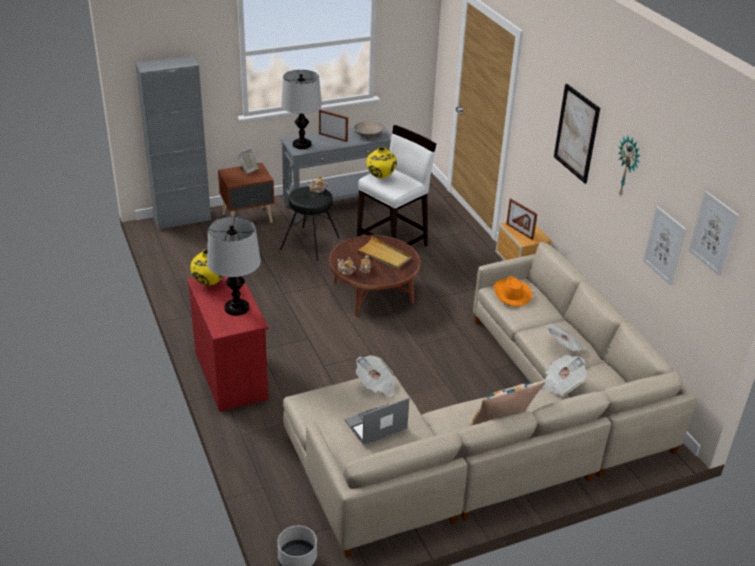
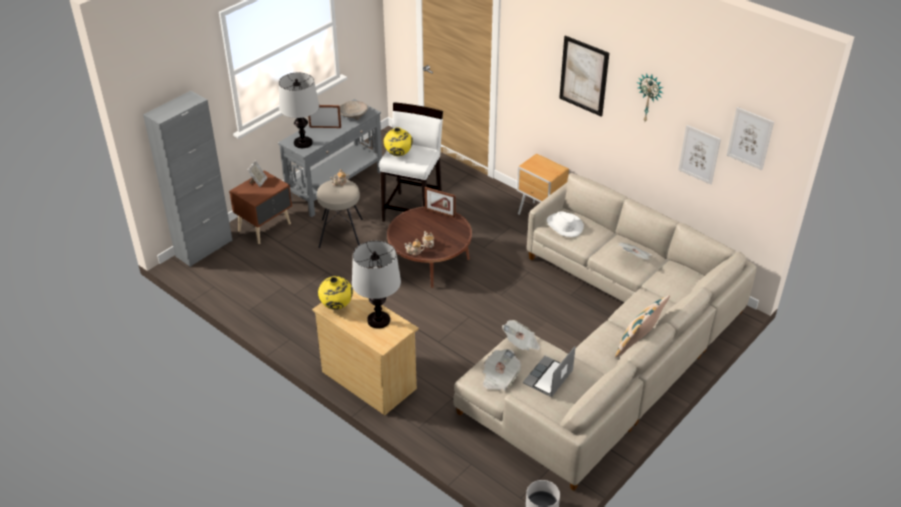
camera: 25 degrees left, 5 degrees up
red dresser [187,276,268,412] -> beige dresser [312,289,419,415]
black stool [280,186,340,261] -> beige stool [317,180,363,248]
beige tray [355,237,412,269] -> none
orange hat [493,276,532,307] -> white hat [547,211,584,237]
picture frame [506,198,537,240] -> picture frame moved to [425,187,456,218]
newspaper [542,355,587,397] -> newspaper moved to [483,349,521,391]

